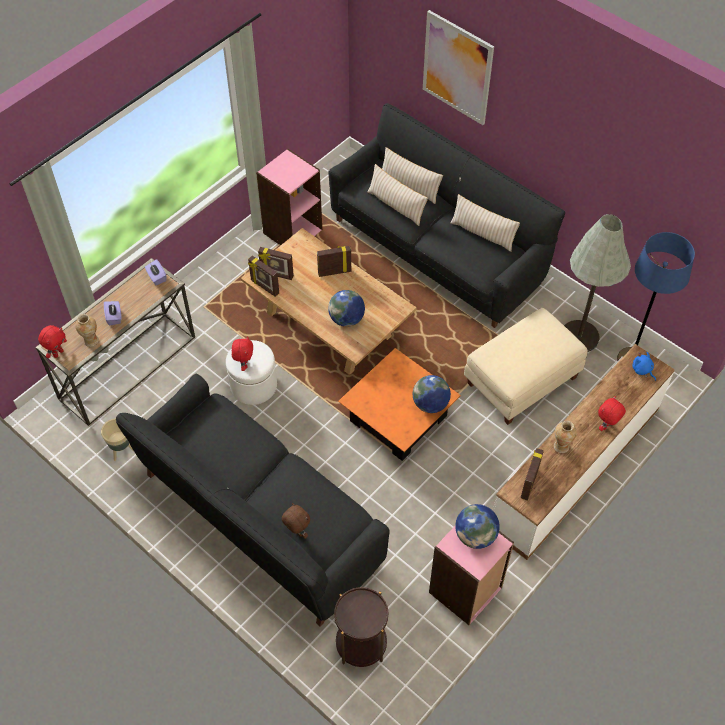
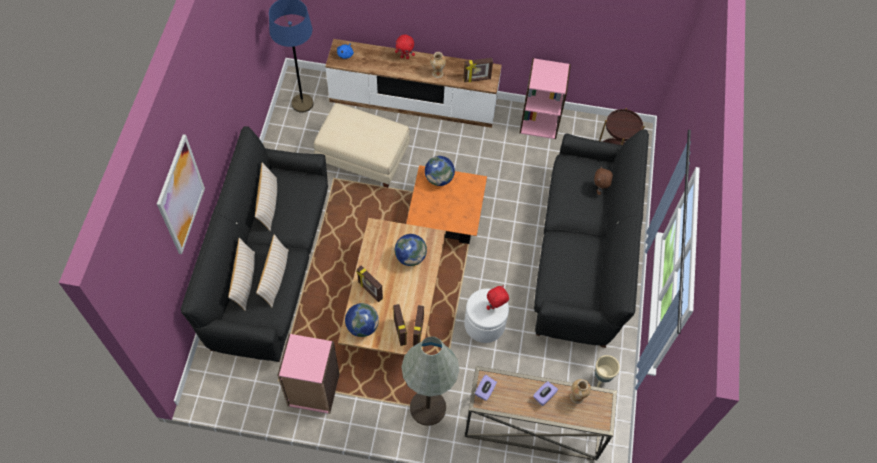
camera: 125 degrees left, 5 degrees up
red plush toy [38,325,67,358] -> none
globe [455,504,500,549] -> globe moved to [345,303,379,337]
grey floor lamp [564,214,631,352] -> grey floor lamp moved to [402,336,459,426]

